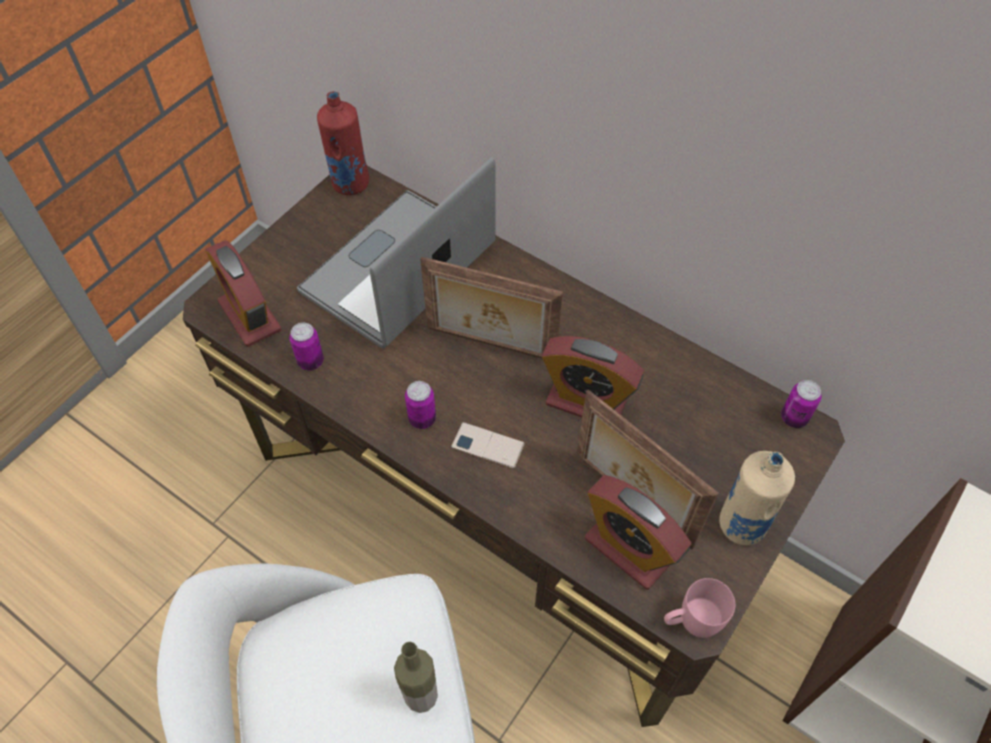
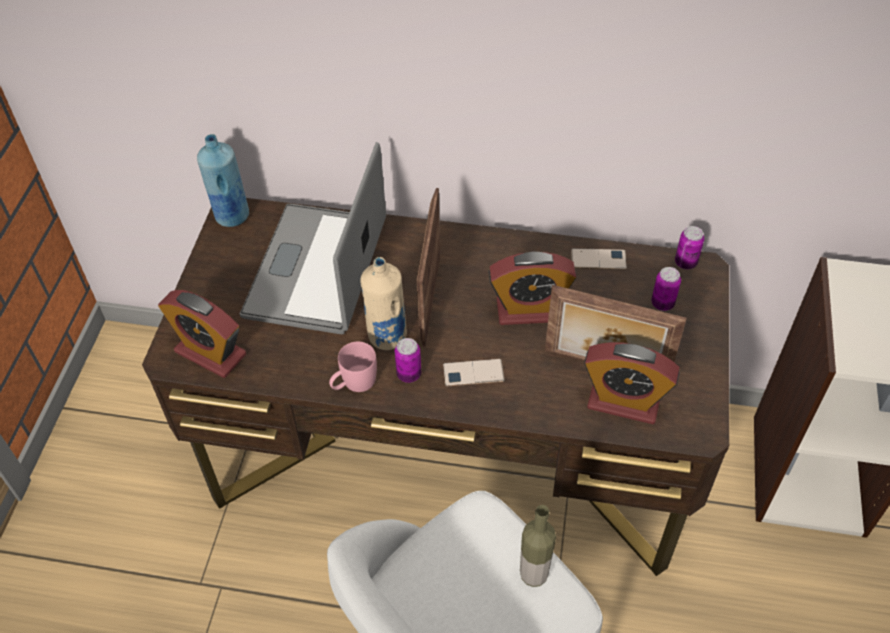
camera: 25 degrees left, 5 degrees down
can [289,323,324,371] -> can moved to [651,267,681,311]
red bottle [317,91,369,195] -> blue bottle [197,134,249,227]
picture frame [420,256,563,358] -> picture frame turned 105 degrees clockwise [416,188,440,347]
pink mug [664,578,735,638] -> pink mug moved to [329,341,377,392]
beige bottle [719,451,795,545] -> beige bottle moved to [360,257,407,350]
none -> phone [571,248,627,270]

